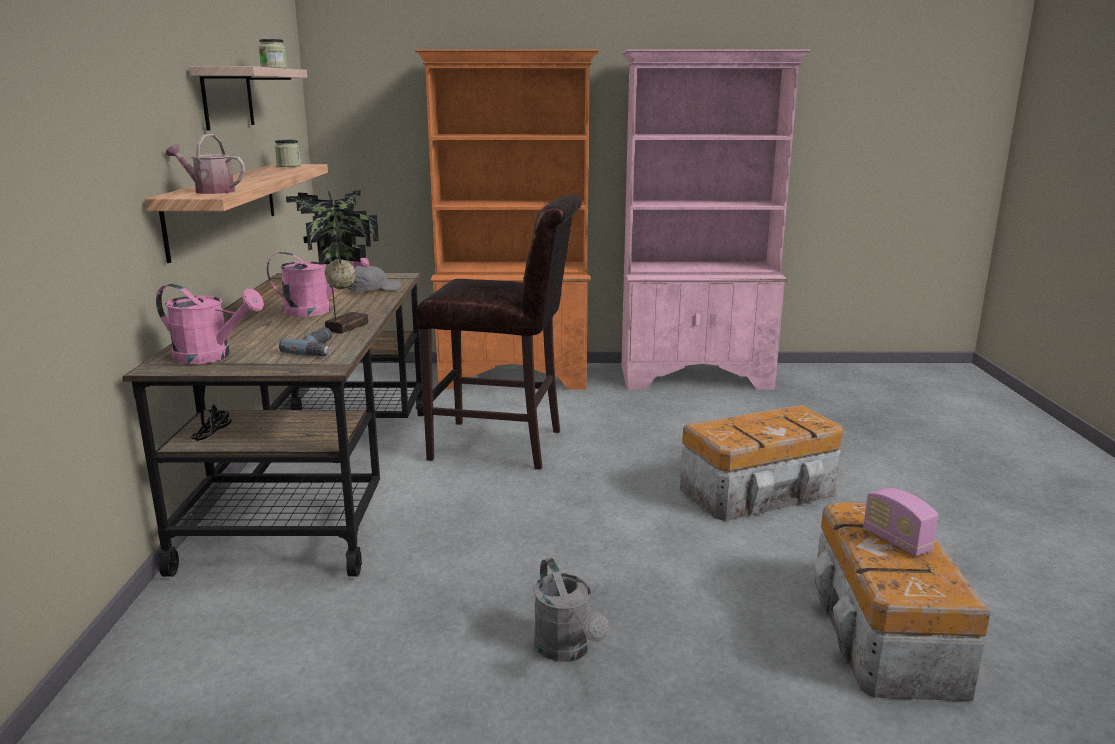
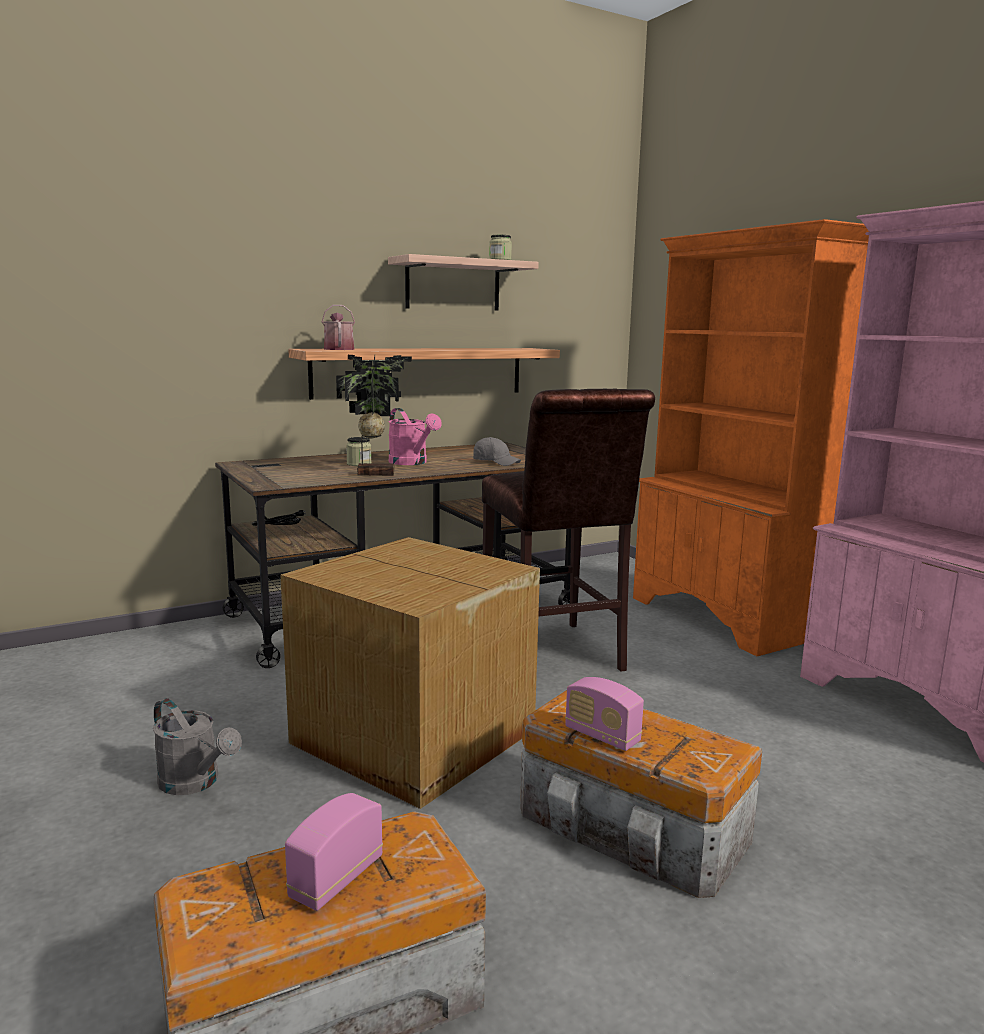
camera: 60 degrees right, 5 degrees down
pink watering can [156,284,264,364] -> none
jar [275,140,301,167] -> jar moved to [346,437,372,466]
power drill [279,328,332,356] -> none
grey watering can [534,558,609,662] -> grey watering can turned 90 degrees counterclockwise [153,698,242,795]
none -> cardboard box [280,537,540,809]
none -> radio [565,677,644,751]

